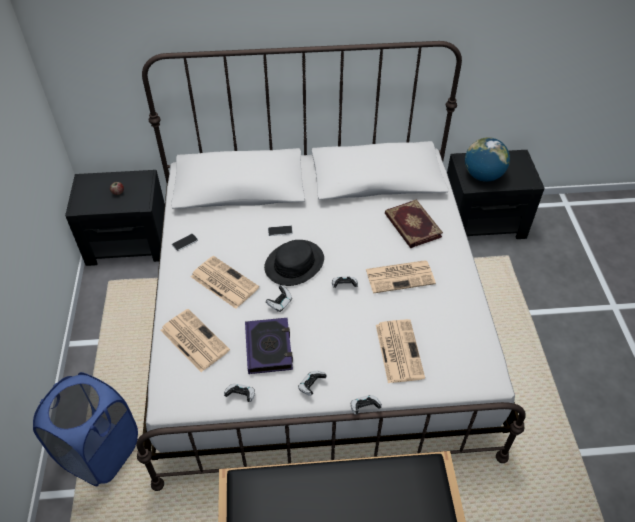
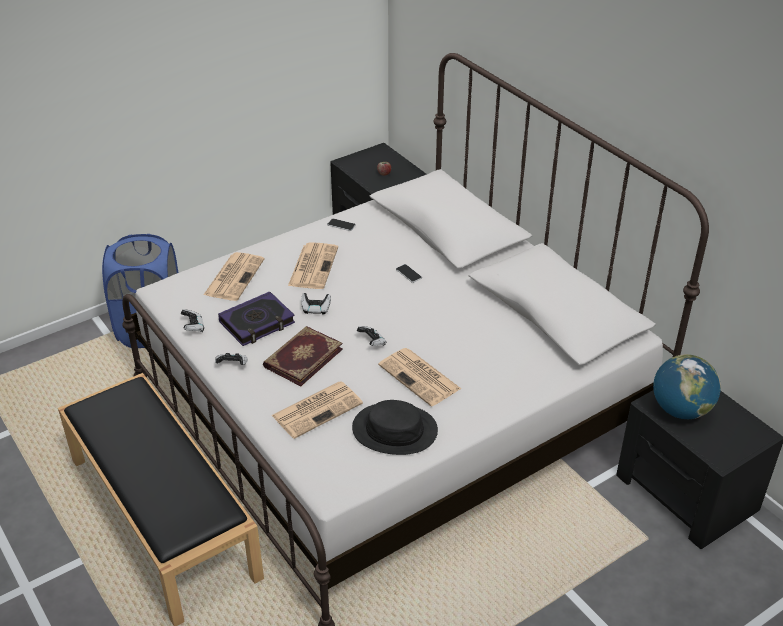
camera: 60 degrees right, 10 degrees down
black hat [264,240,324,286] -> black hat moved to [352,400,438,455]
game controller [351,395,382,415] -> none
book [385,199,443,248] -> book moved to [263,326,343,386]

